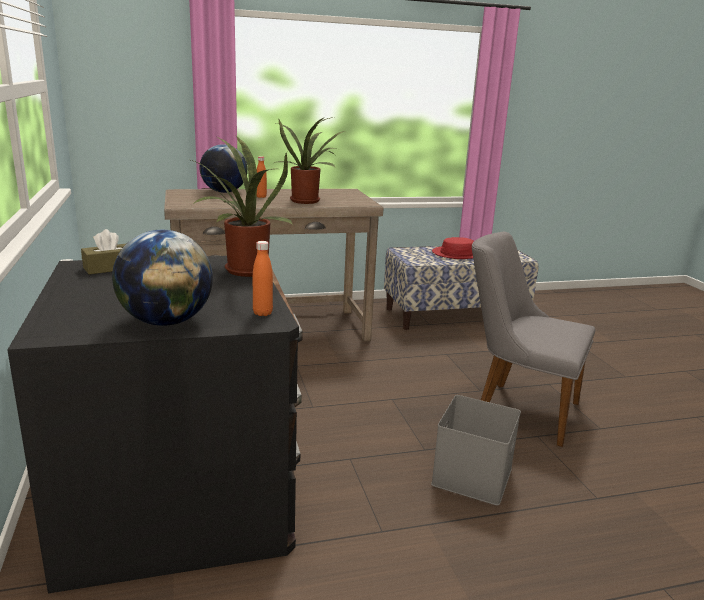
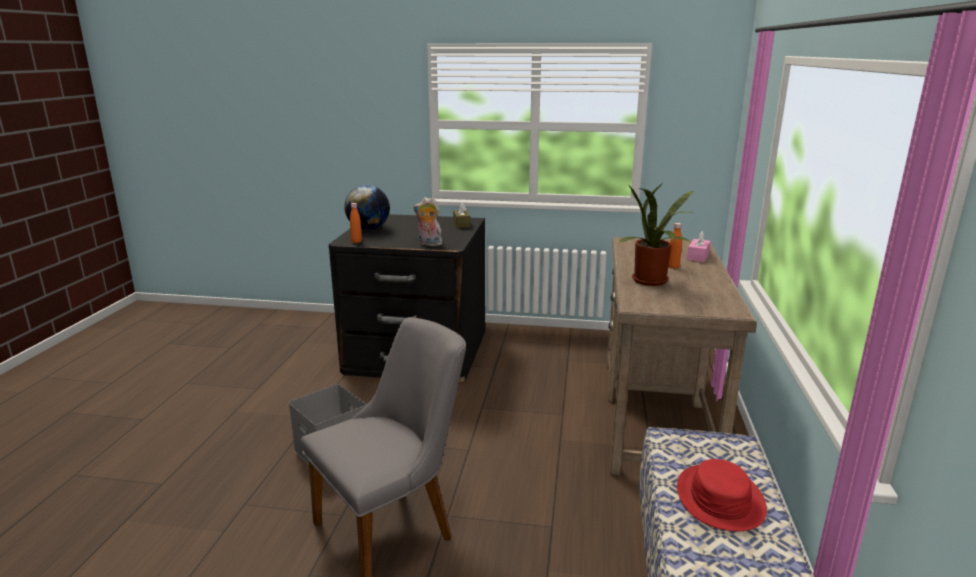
camera: 115 degrees right, 0 degrees up
potted plant [191,136,293,277] -> plush toy [413,197,444,246]
globe [199,144,248,193] -> pink tissue box [687,231,711,262]

